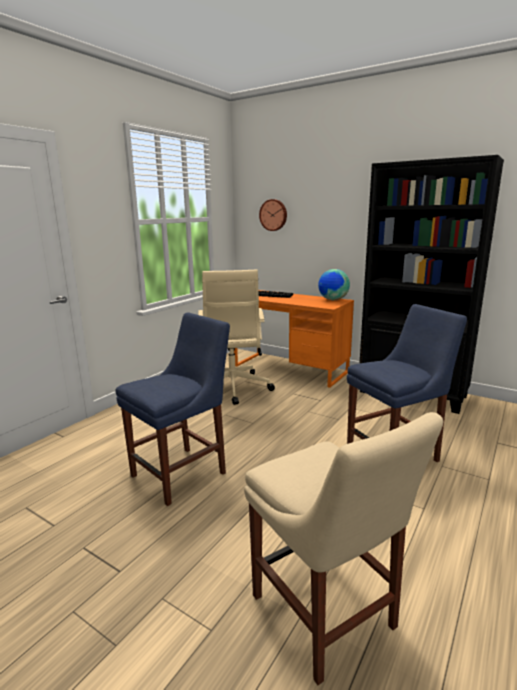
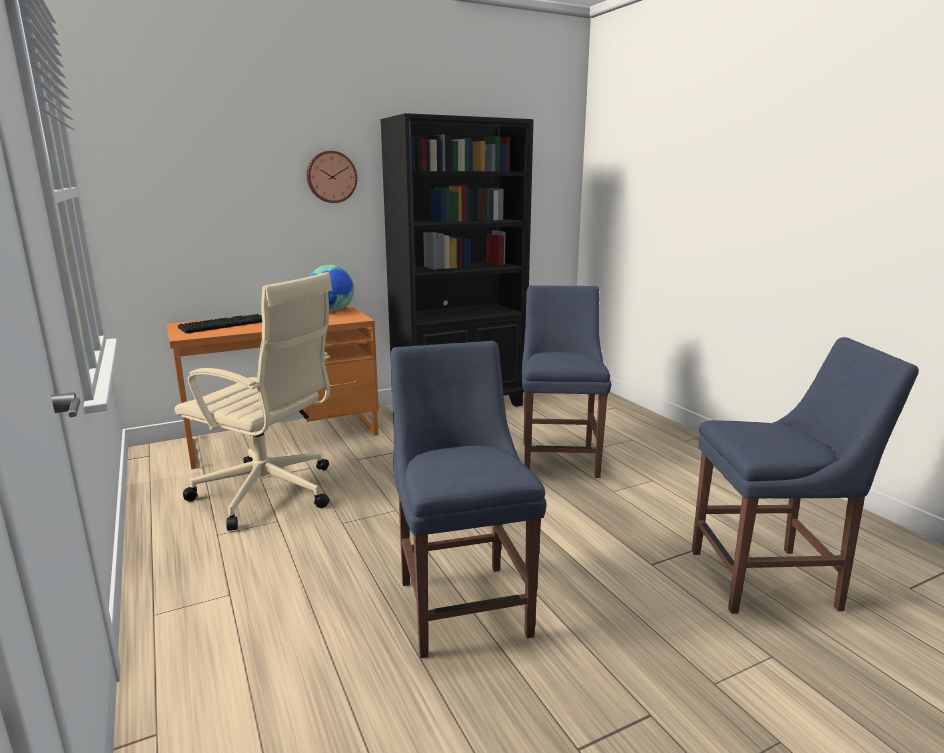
camera: 60 degrees left, 0 degrees up
beige chair [244,412,443,685] -> blue chair [692,337,919,614]
wall clock [259,199,287,231] -> wall clock moved to [307,151,357,203]

